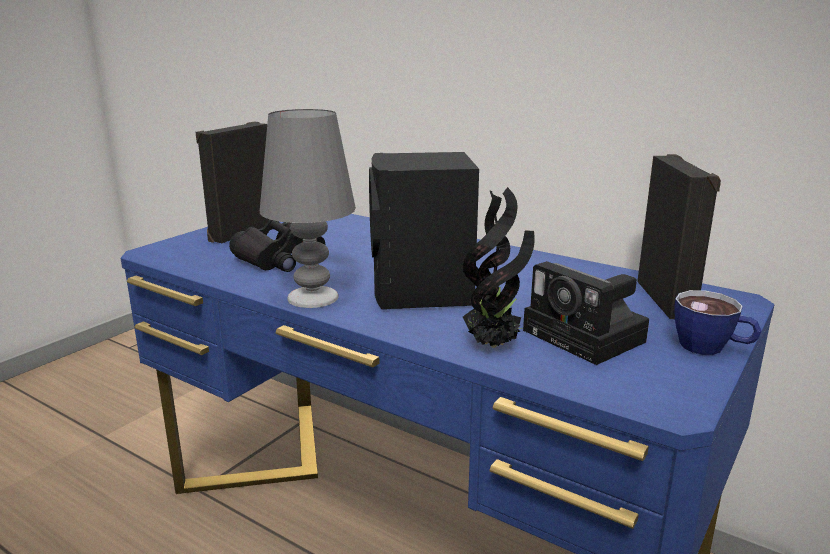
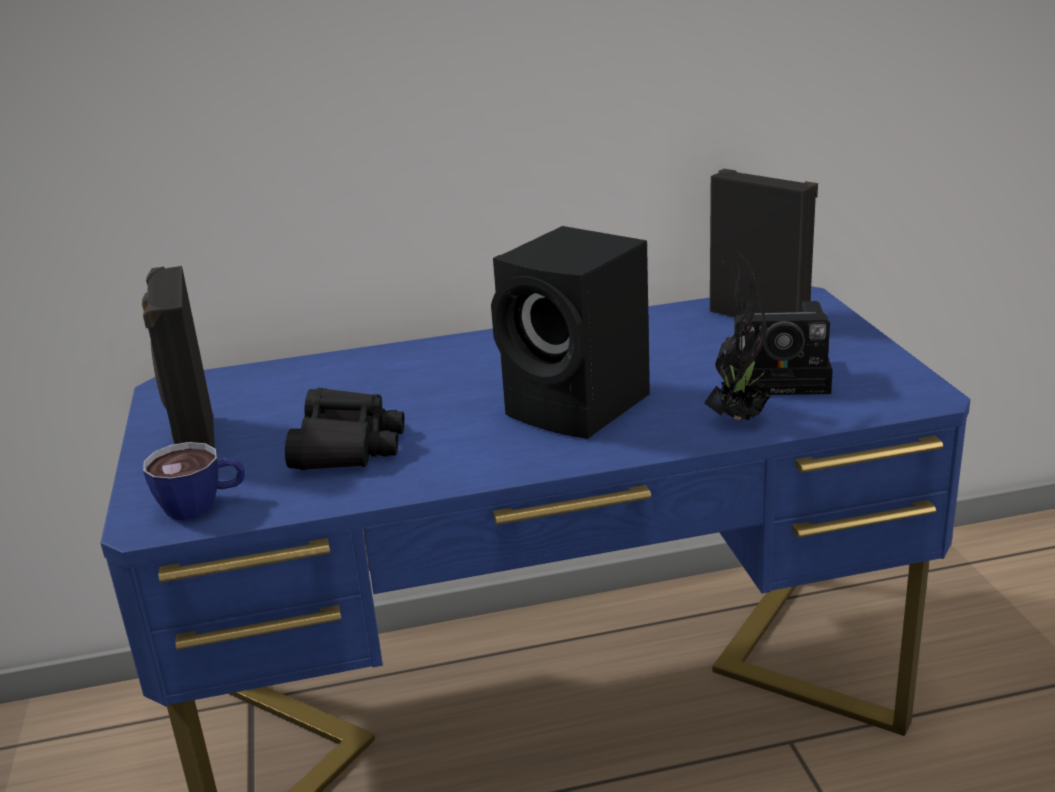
camera: 45 degrees left, 5 degrees up
grey table lamp [260,109,356,308] -> none
cup [674,290,762,355] -> cup moved to [143,442,245,521]

